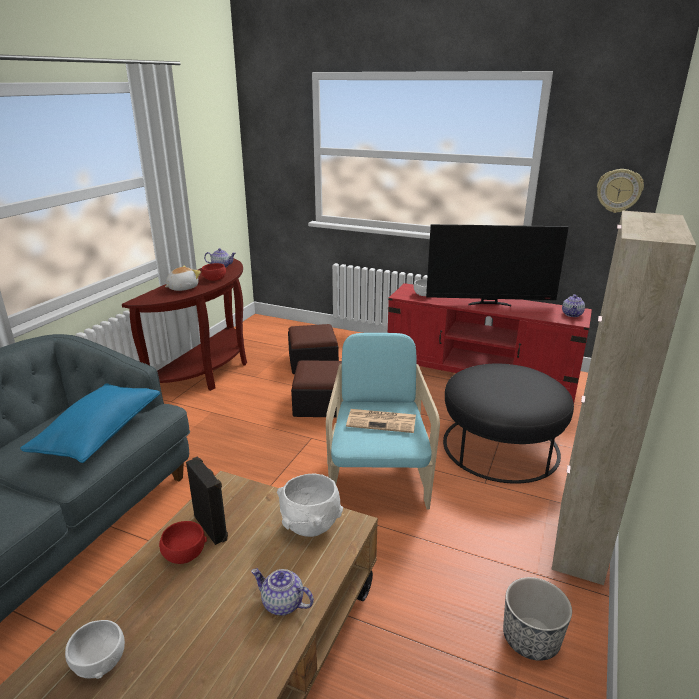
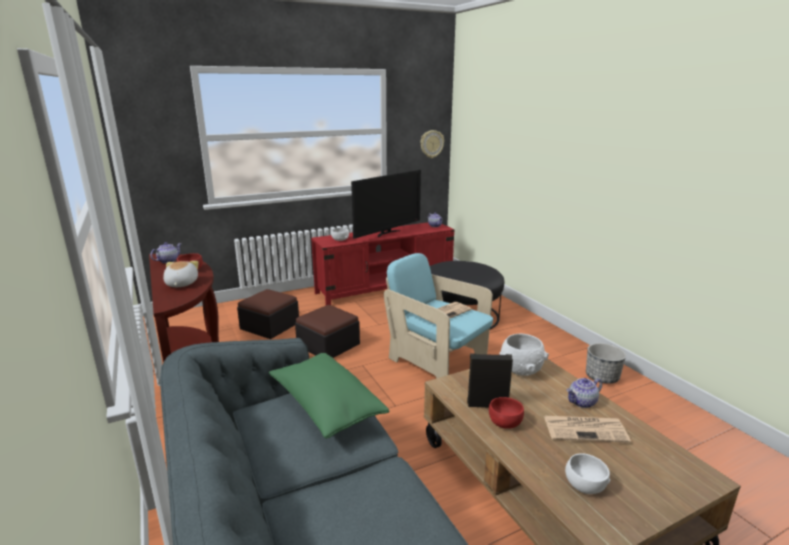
camera: 50 degrees left, 5 degrees down
blue pillow [20,384,160,463] -> green pillow [269,353,389,438]
beige cabinet [552,210,696,585] -> none
none -> newspaper [544,416,631,443]

